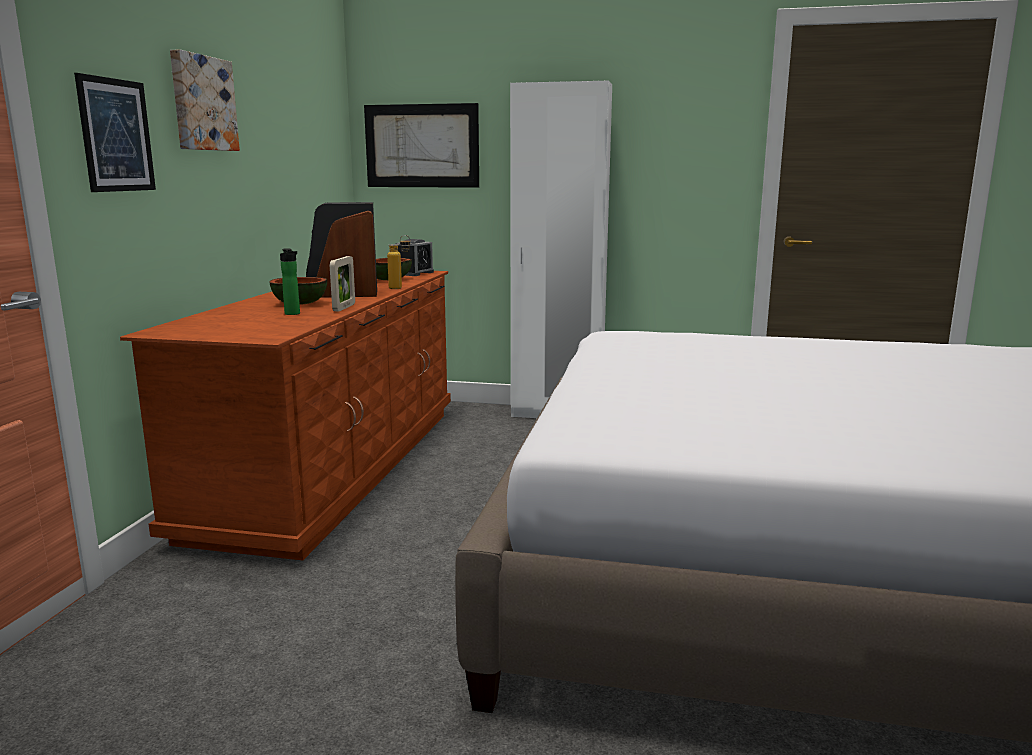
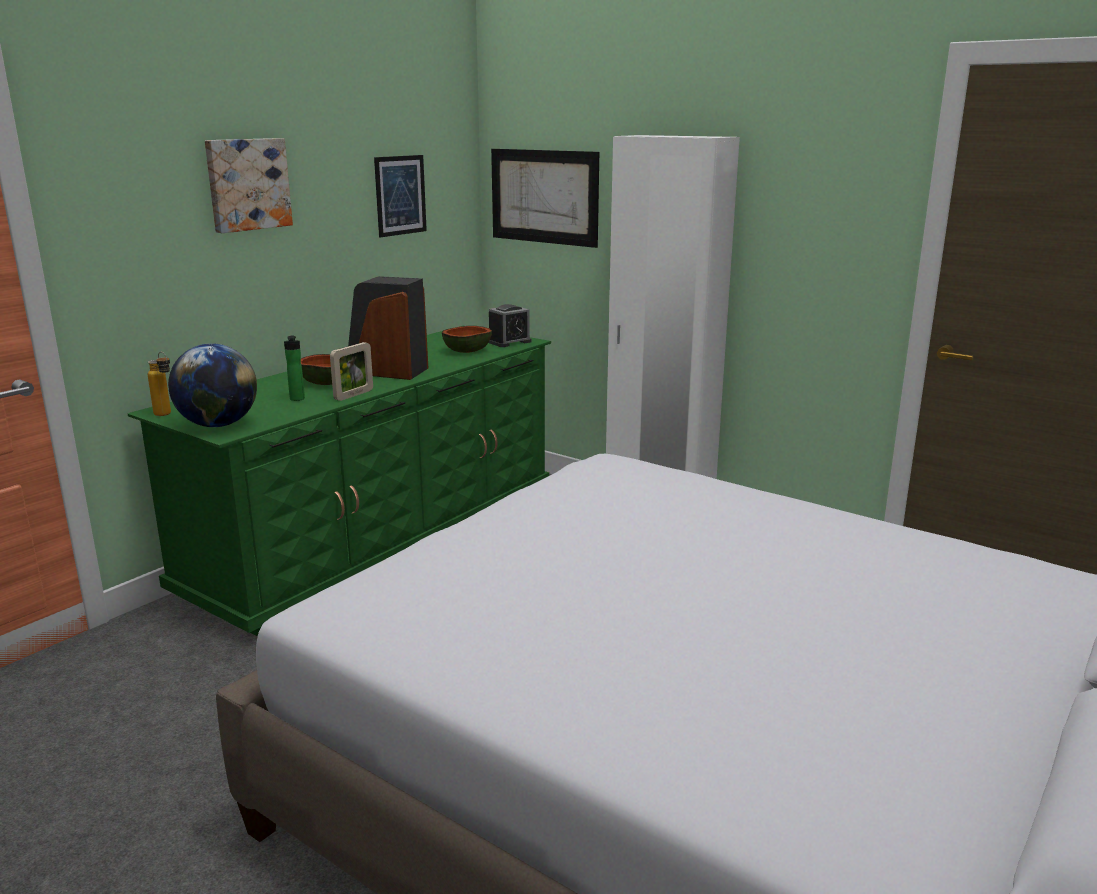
camera: 25 degrees right, 5 degrees up
picture [74,73,156,192] -> picture moved to [374,155,427,237]
brown dresser [120,271,451,560] -> green dresser [128,326,551,637]
bottle [387,235,411,289] -> bottle moved to [148,352,171,416]
none -> globe [168,343,257,427]

